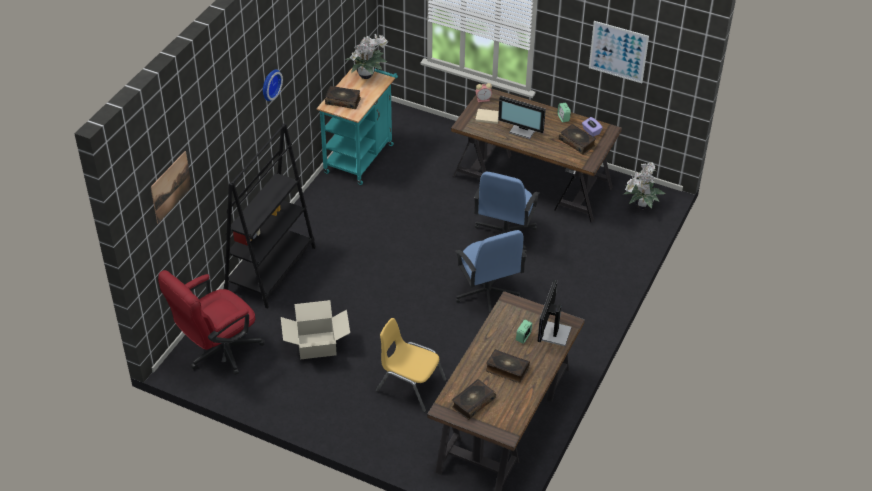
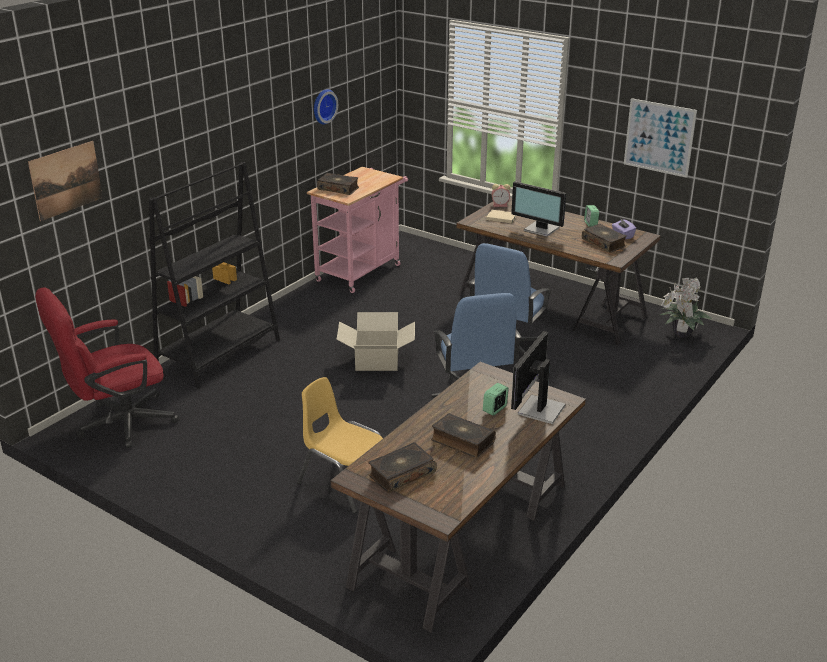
camera: 10 degrees right, 15 degrees down
wall clock [263,70,283,101] -> wall clock moved to [314,89,338,125]
cardboard box [281,300,350,359] -> cardboard box moved to [337,312,415,371]
turquoise cart [317,67,398,185] -> pink cart [307,167,408,293]
potted plant [345,34,388,79] -> none

